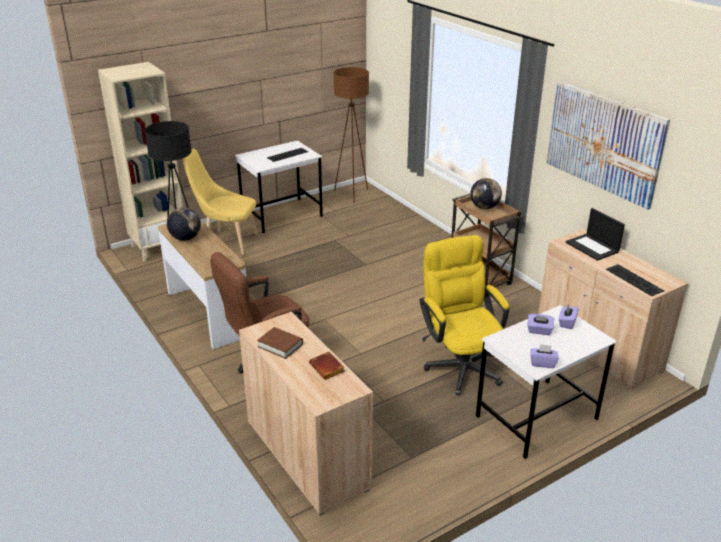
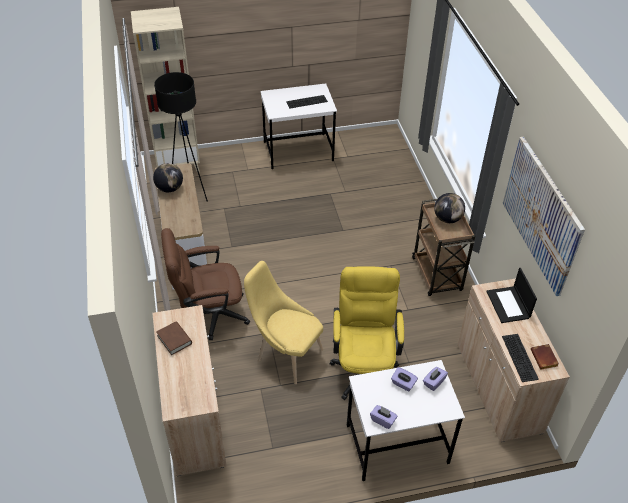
camera: 20 degrees right, 15 degrees up
yellow chair [183,149,258,255] -> yellow chair moved to [244,261,323,384]
brown book [309,352,345,380] -> brown book moved to [531,344,559,370]
brown floor lamp [334,67,369,203] -> none

